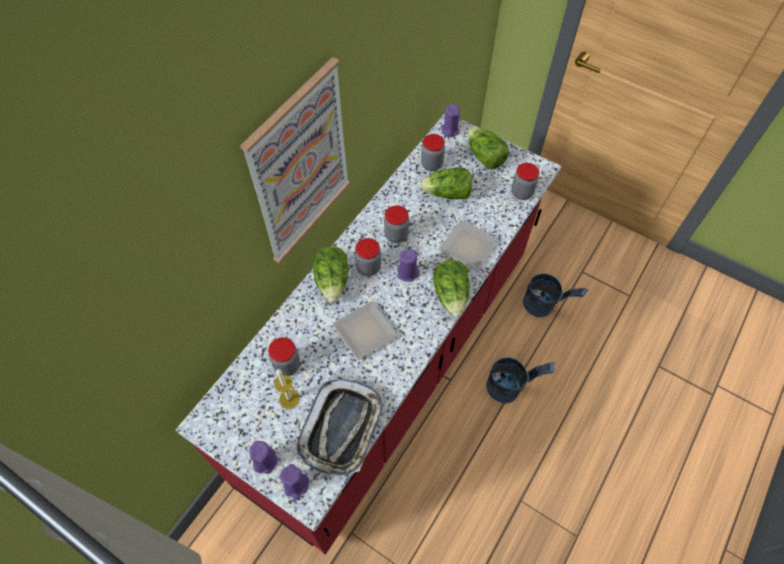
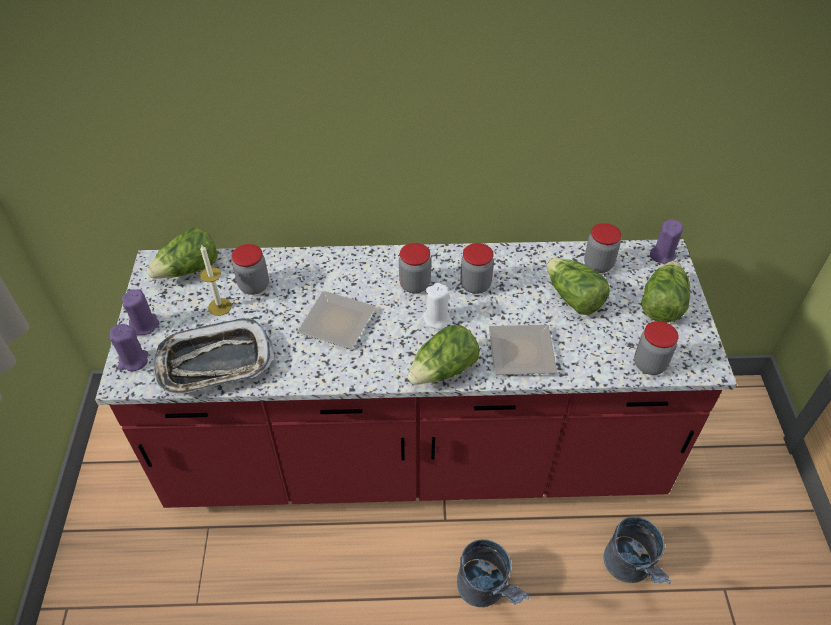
camera: 55 degrees right, 10 degrees down
picture [240,57,350,264] -> none
lettuce [313,246,349,303] -> lettuce moved to [147,228,218,279]
purple candle [397,249,419,282] -> white candle [423,283,452,330]

